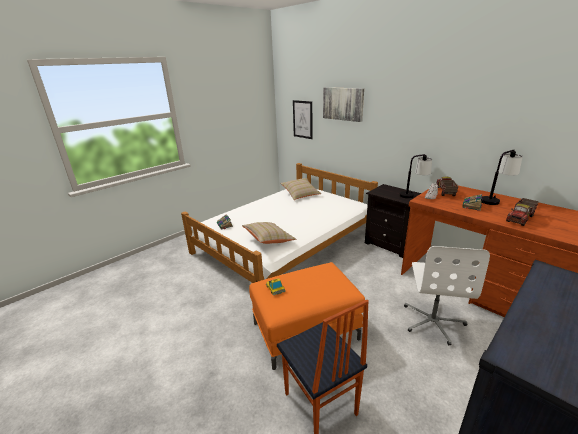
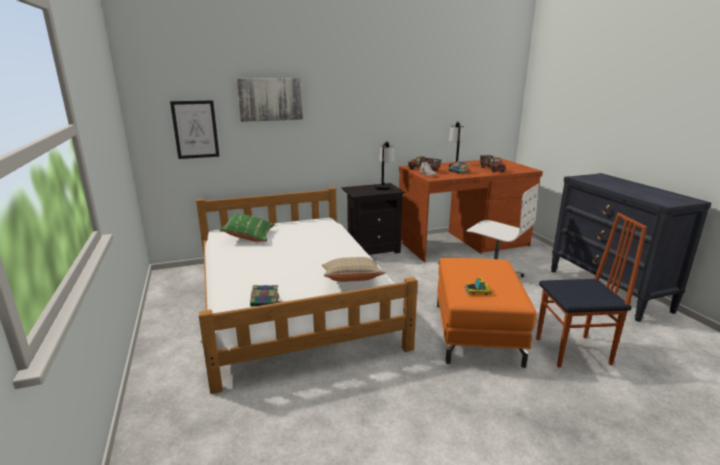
camera: 65 degrees left, 5 degrees down
beige pillow [280,178,321,200] -> green pillow [219,214,275,242]

